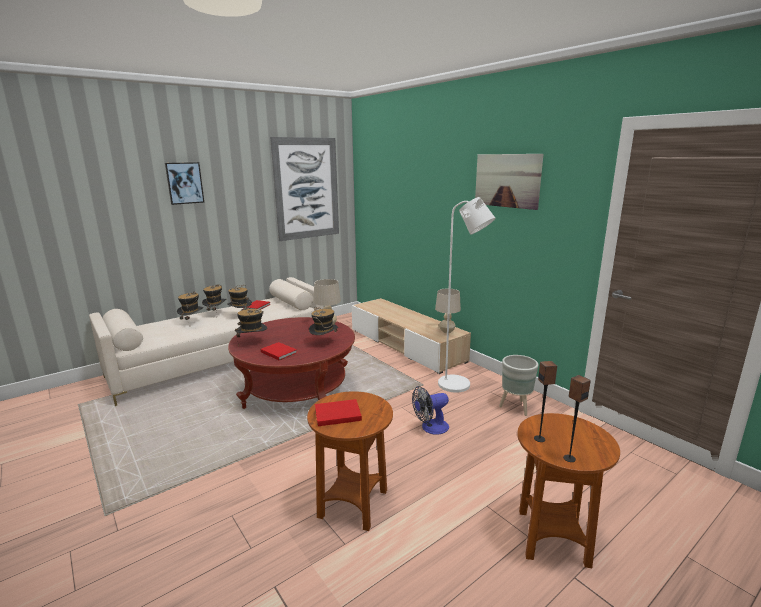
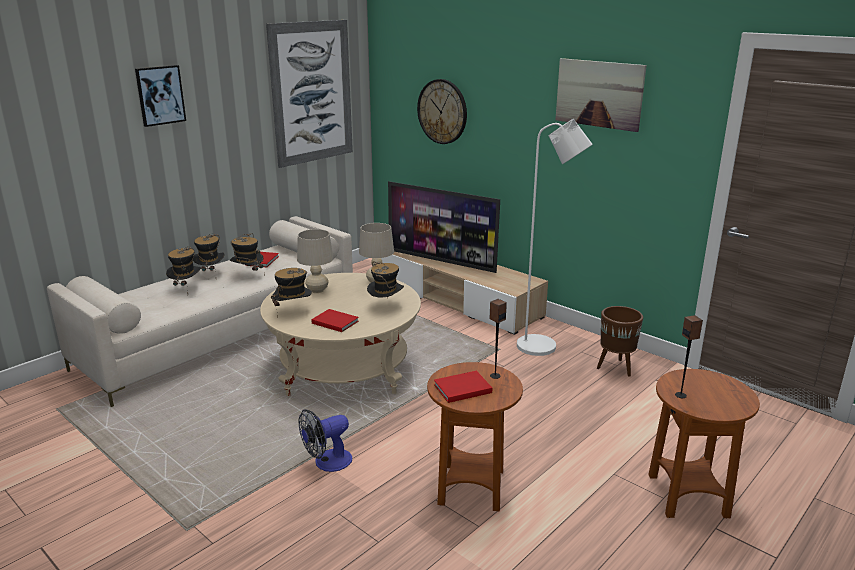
camera: 10 degrees left, 5 degrees up
red coffee table [228,317,355,409] -> beige coffee table [260,273,421,396]
fan [412,386,449,435] -> fan moved to [299,409,352,472]
beige table lamp [435,289,461,333] -> beige table lamp moved to [297,229,334,293]
grey planter [499,355,538,416] -> brown planter [597,306,643,377]
speaker [563,375,591,462] -> speaker moved to [490,299,507,379]
none -> television [388,181,500,273]
none -> wall clock [417,79,467,144]

